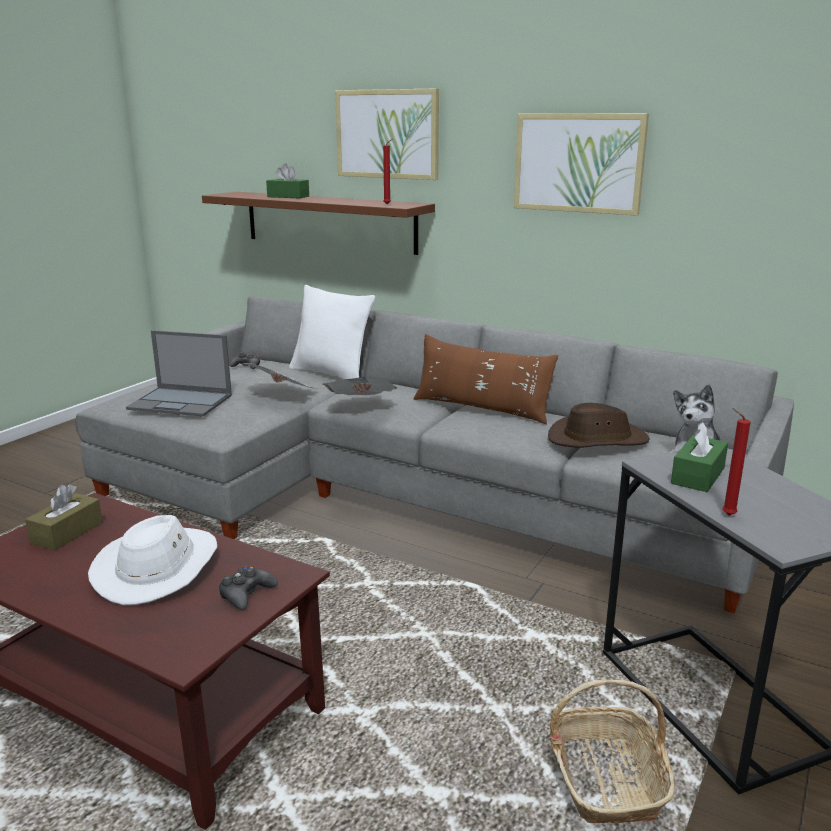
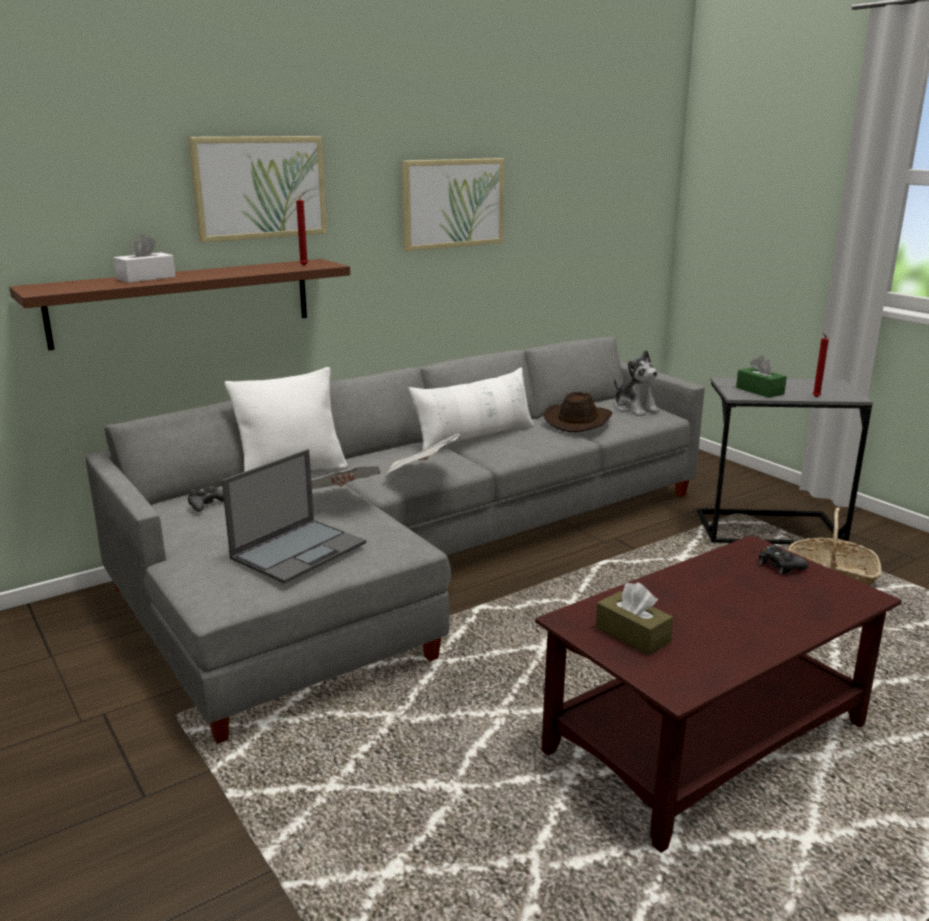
camera: 65 degrees left, 0 degrees up
white hat [88,515,217,605] -> none
green tissue box [266,163,309,199] -> white tissue box [114,234,176,283]
brown pillow [414,334,558,424] -> white pillow [408,367,535,451]

